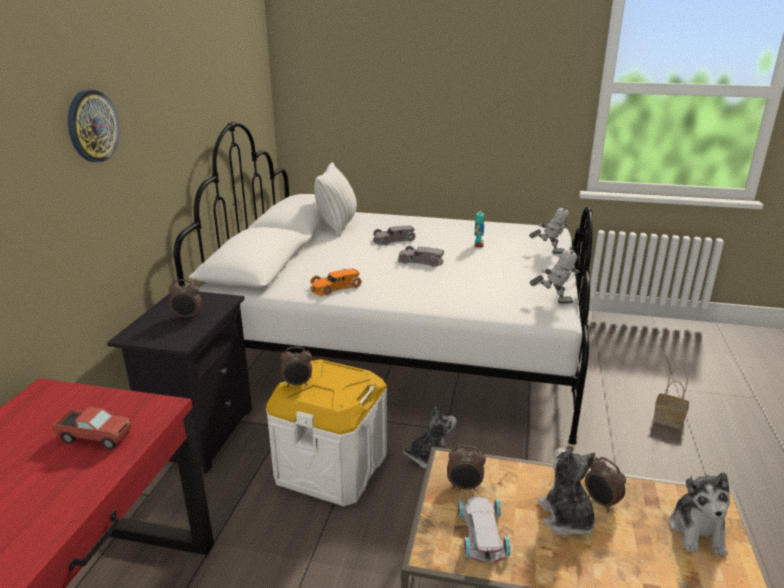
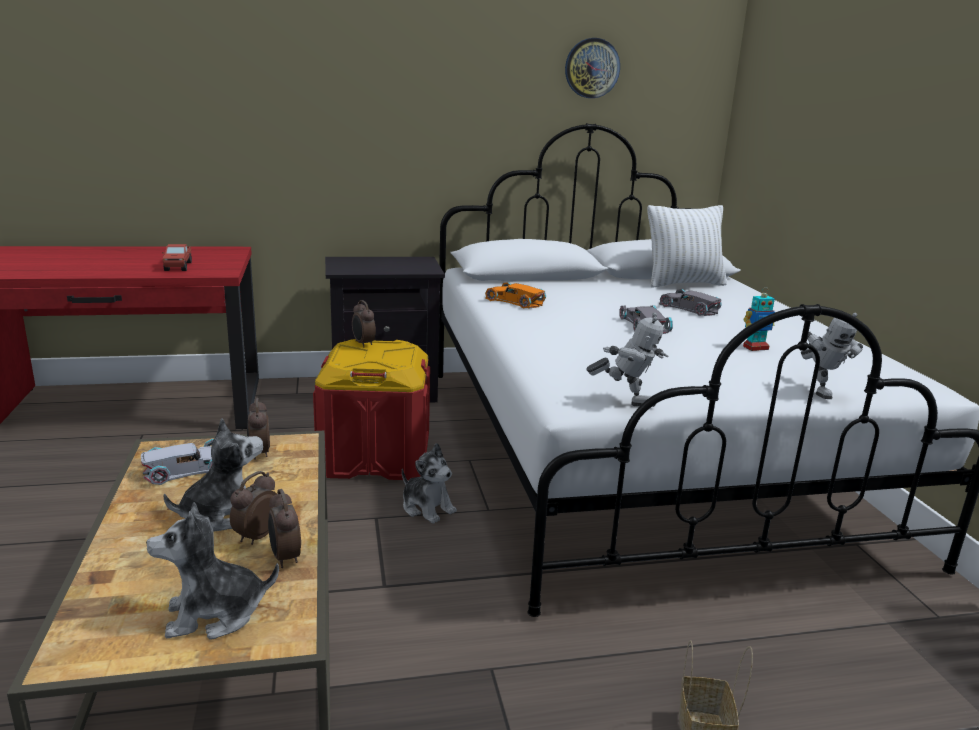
camera: 65 degrees right, 5 degrees down
wall clock [68,90,119,162] -> wall clock moved to [565,38,620,98]
alarm clock [169,279,201,319] -> alarm clock moved to [268,489,301,568]
white storage box [266,359,387,506] -> red storage box [313,339,430,480]
toy robot [529,246,580,304] -> toy robot turned 60 degrees counterclockwise [586,312,669,407]

